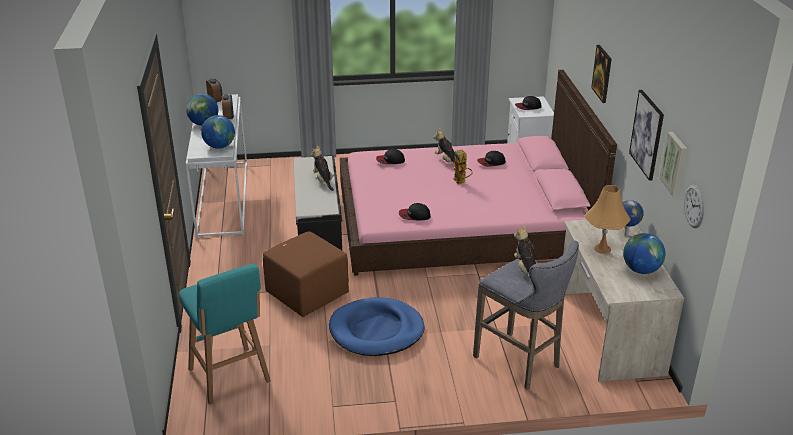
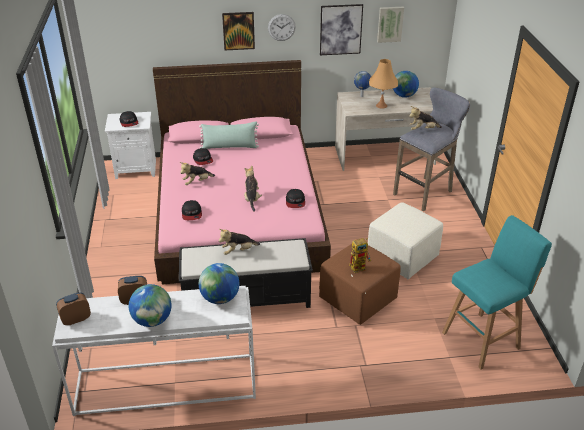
camera: 90 degrees left, 5 degrees up
blue dog bed [329,297,425,356] -> beige ottoman [368,202,443,279]
toy robot [453,150,473,184] -> toy robot moved to [349,238,371,273]
wall clock [684,184,704,228] -> wall clock moved to [268,14,296,41]
none -> green pillow [199,121,259,149]
none -> plush toy [244,165,262,212]

